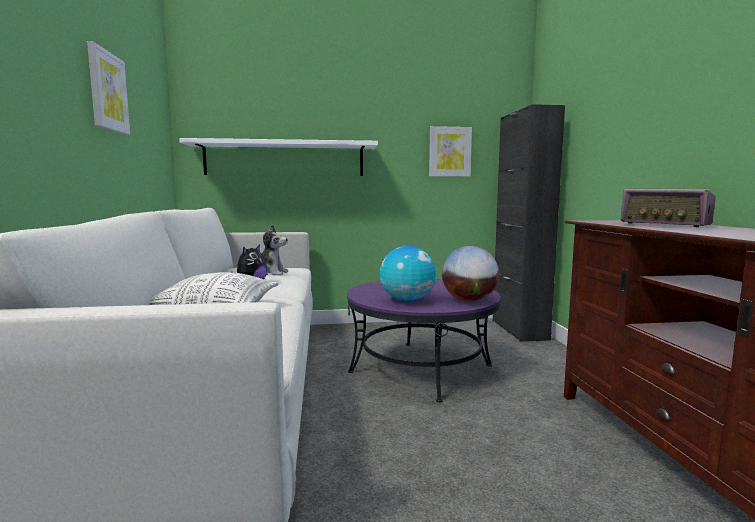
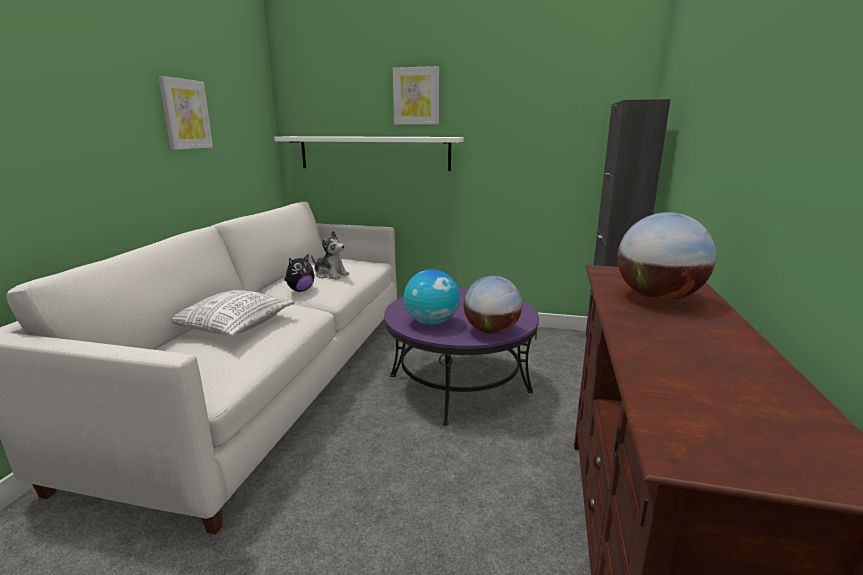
camera: 20 degrees right, 10 degrees up
picture [429,126,472,177] -> picture moved to [393,66,439,125]
radio [621,189,716,227] -> globe [618,212,716,301]

